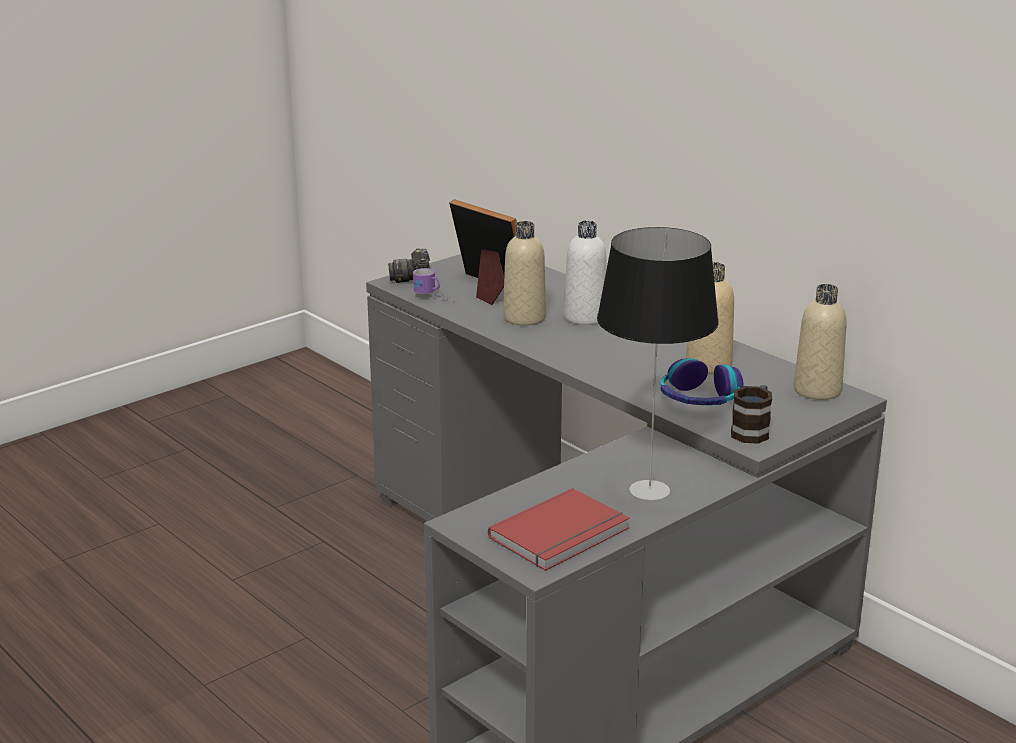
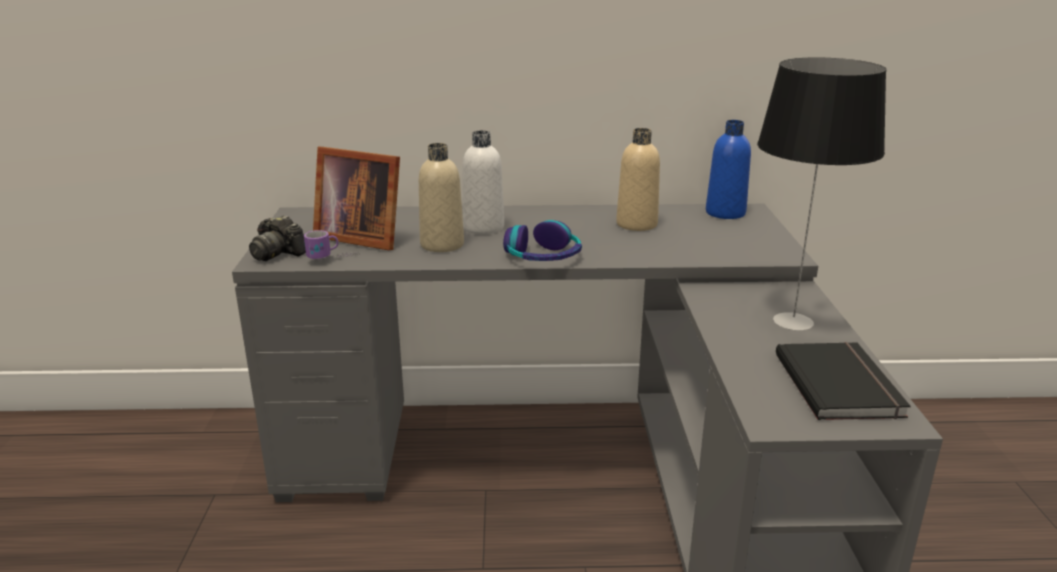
camera: 50 degrees left, 0 degrees up
picture frame [449,199,517,305] -> picture frame turned 150 degrees counterclockwise [313,147,400,250]
red book [488,488,630,571] -> black book [776,342,911,420]
headphones [660,358,743,405] -> headphones moved to [503,220,582,261]
mug [731,385,772,444] -> none
beige bottle [793,284,847,400] -> blue bottle [706,120,751,219]

